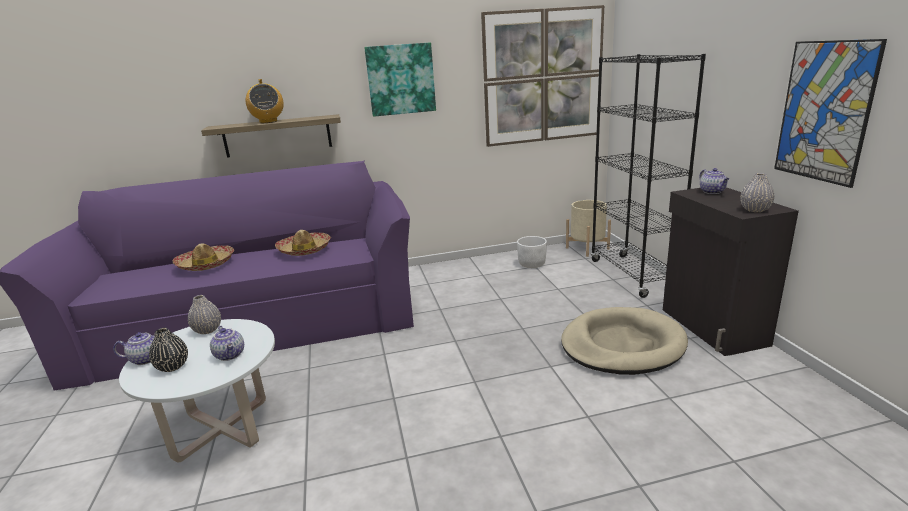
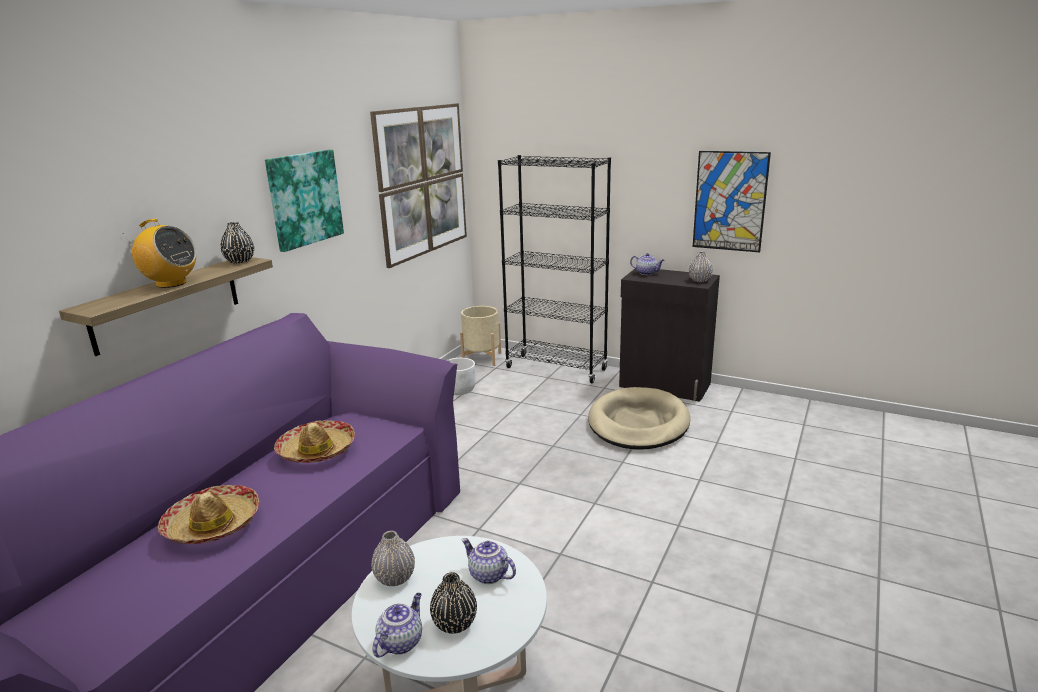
camera: 50 degrees left, 0 degrees up
teapot [210,326,244,361] -> teapot turned 150 degrees counterclockwise [462,538,516,584]
none -> black vase [221,222,254,264]

